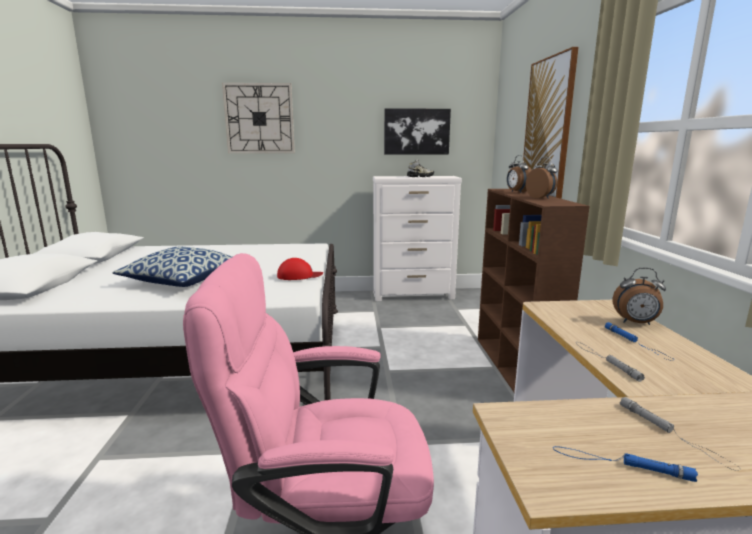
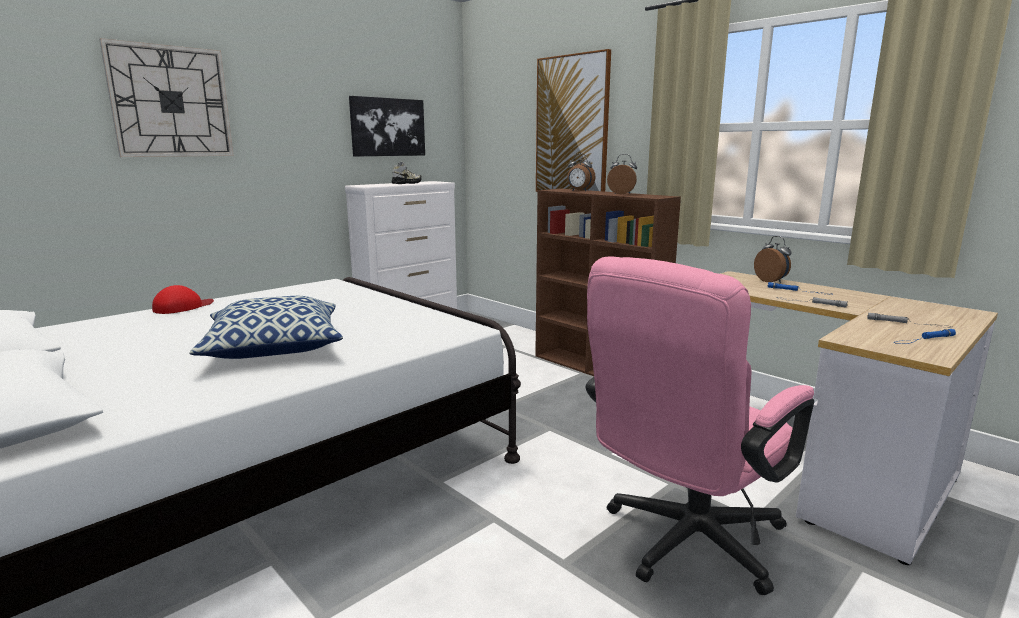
camera: 40 degrees left, 0 degrees up
red cap [277,258,323,280] -> red cap moved to [152,285,214,314]
alarm clock [613,268,666,325] -> alarm clock turned 90 degrees counterclockwise [754,236,792,283]

